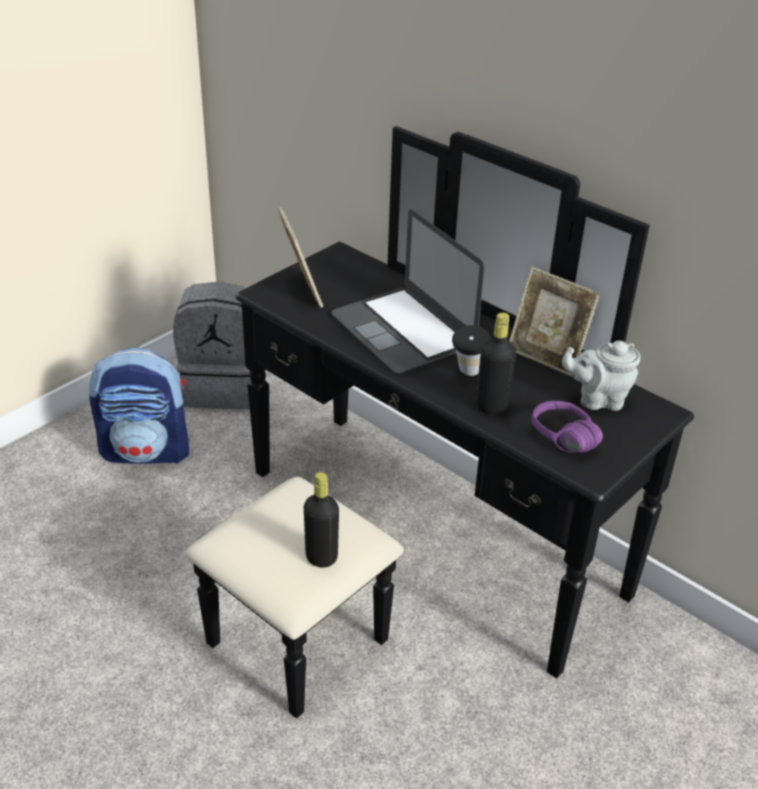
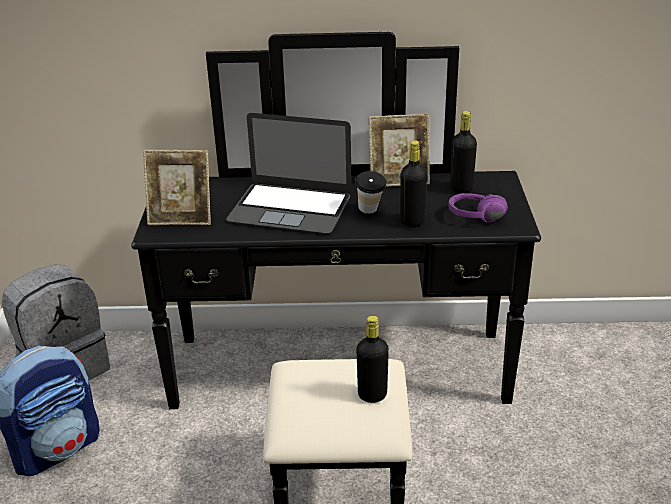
camera: 40 degrees left, 5 degrees down
picture frame [278,207,323,308] -> picture frame turned 150 degrees clockwise [143,150,211,225]
grey teapot [562,341,640,411] -> black bottle [450,111,477,194]

